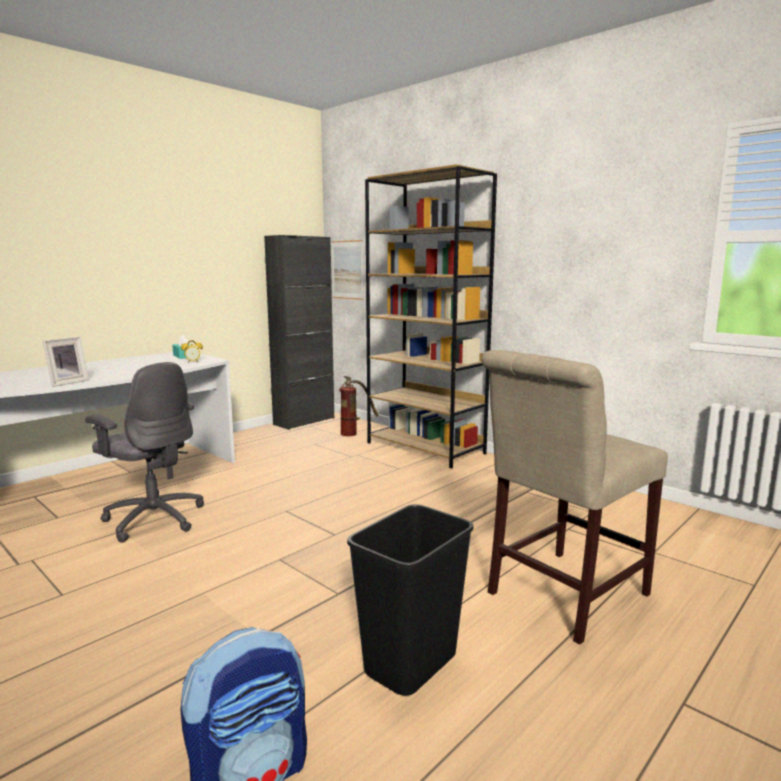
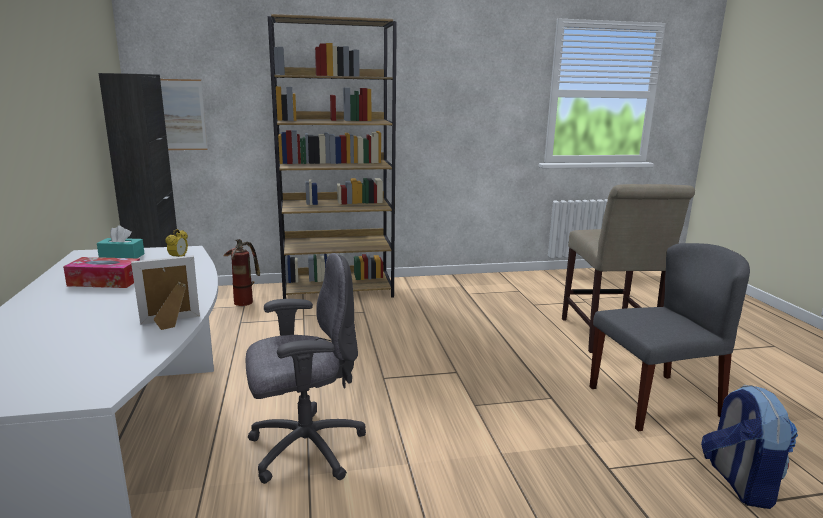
camera: 55 degrees left, 5 degrees up
picture frame [43,337,89,387] -> picture frame turned 90 degrees counterclockwise [131,255,200,330]
black trash can [347,504,473,696] -> grey chair [590,243,750,431]
none -> tissue box [63,257,140,288]

